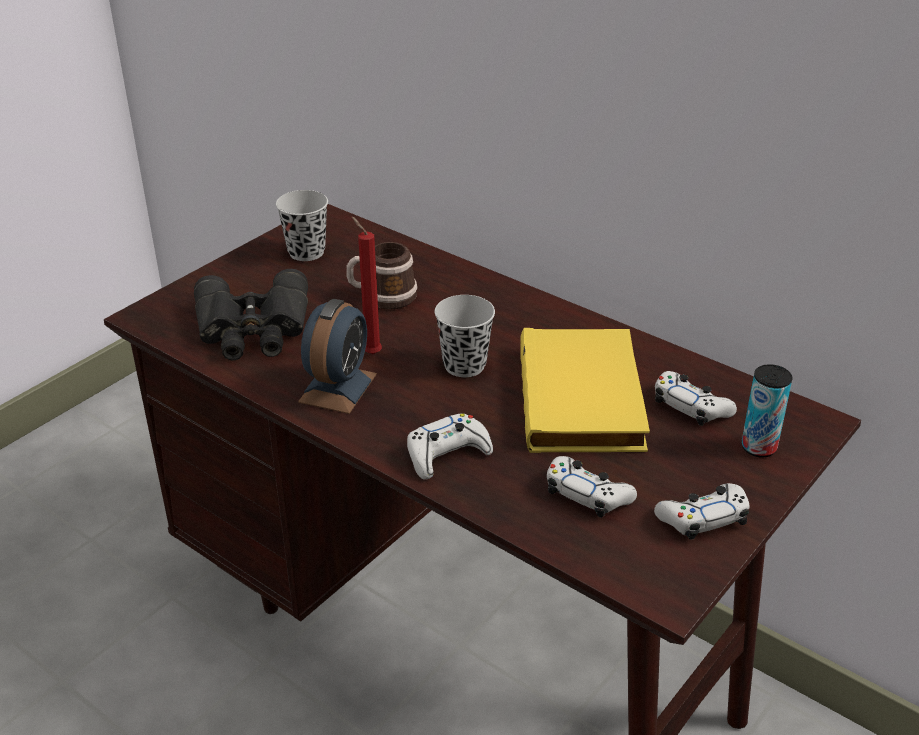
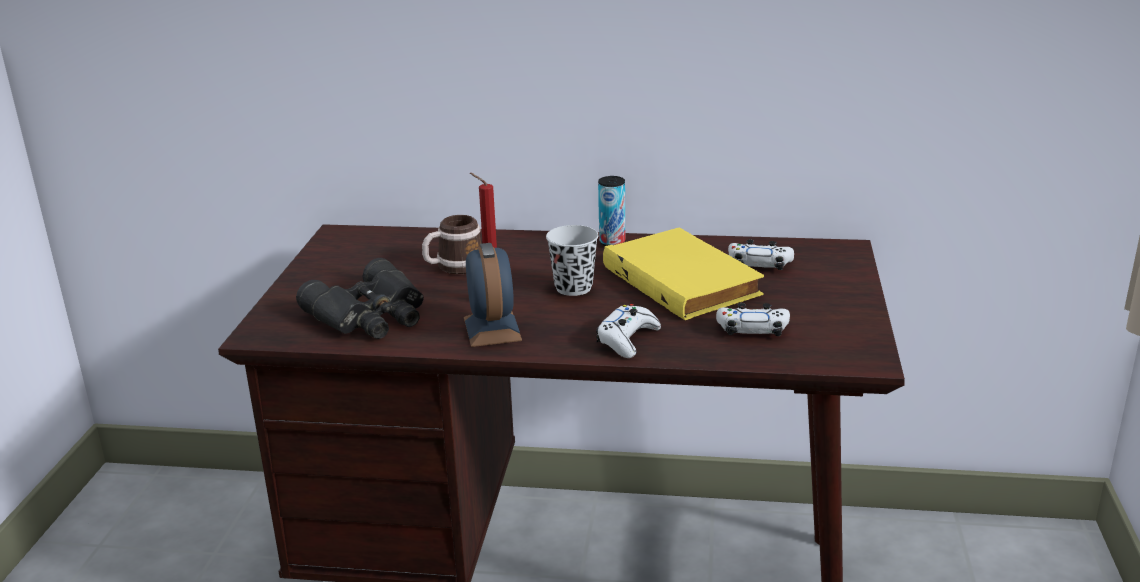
camera: 30 degrees left, 10 degrees down
black cup [276,190,328,261] -> none
white game controller [654,483,750,540] -> none
can [742,364,792,458] -> can moved to [598,176,625,246]

